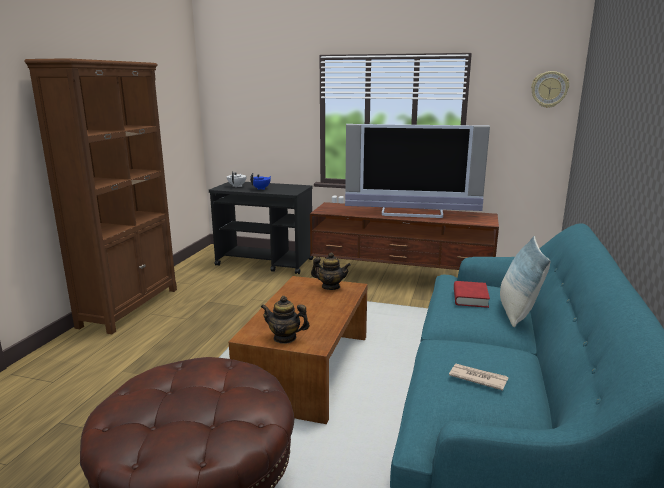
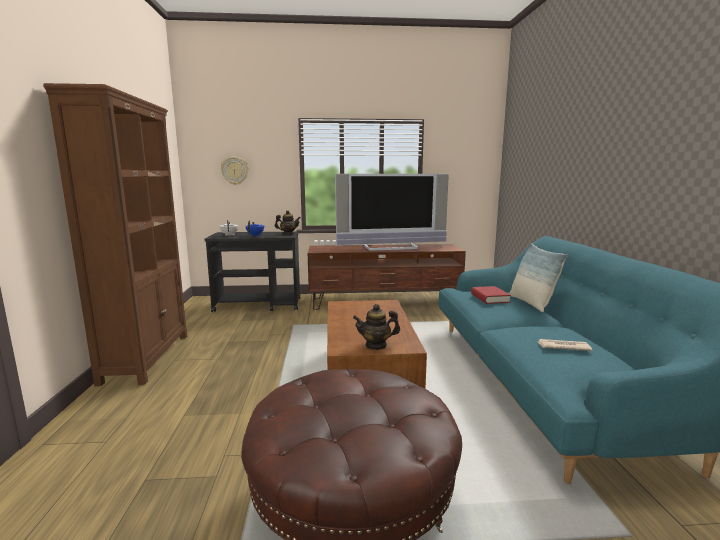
camera: 20 degrees left, 5 degrees down
teapot [311,252,351,290] -> teapot moved to [275,210,301,234]
wall clock [531,71,569,108] -> wall clock moved to [221,157,249,185]

